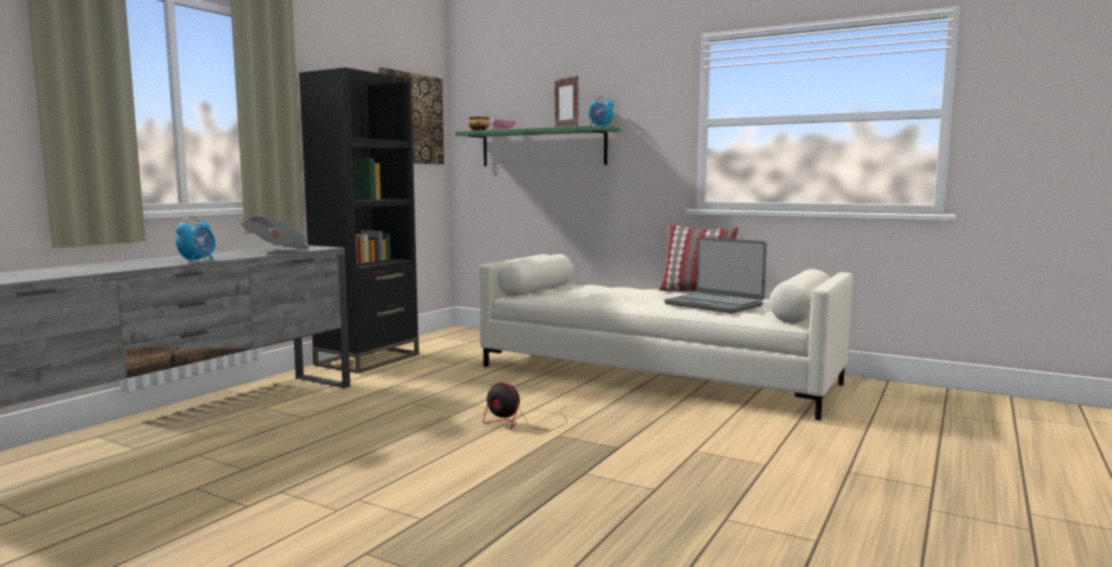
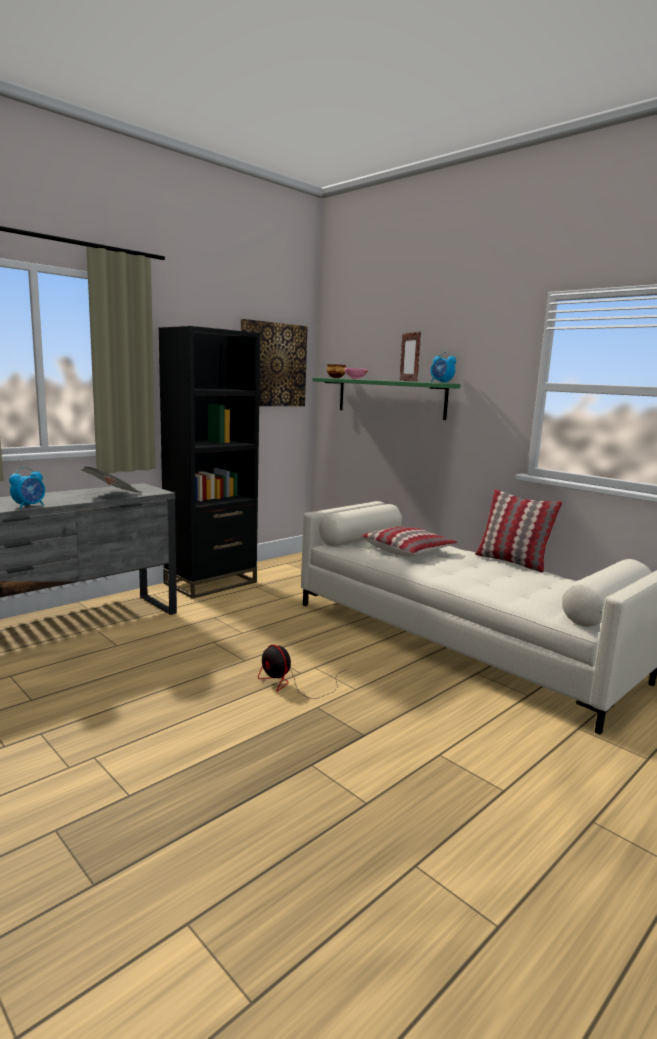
camera: 15 degrees right, 5 degrees up
laptop [664,237,767,314] -> none
none -> pillow [361,527,458,556]

